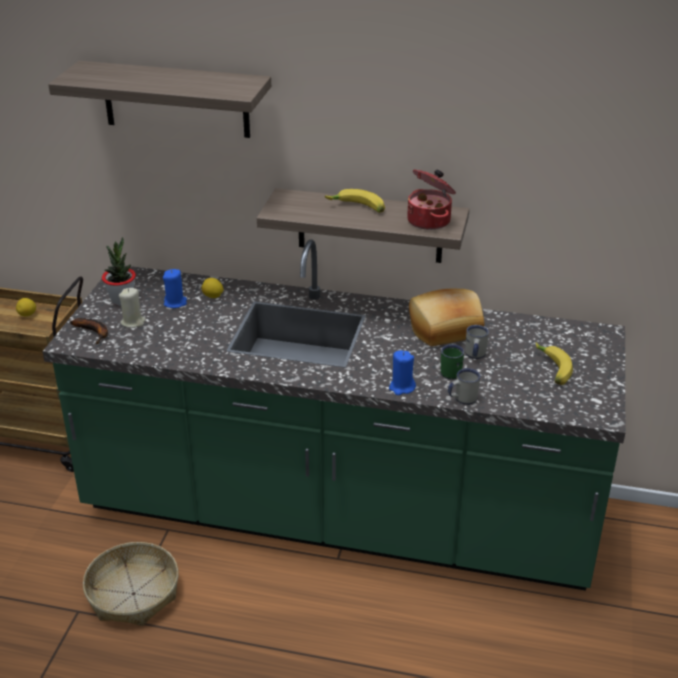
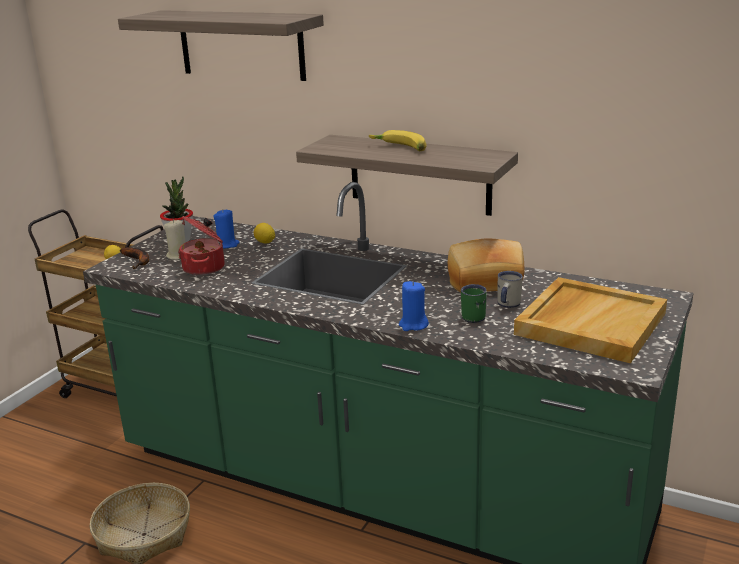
camera: 15 degrees right, 10 degrees down
cooking pot [407,169,456,230] -> cooking pot moved to [178,216,225,275]
white mug [448,368,480,405] -> none
banana [536,342,573,385] -> beige tray [514,277,667,363]

